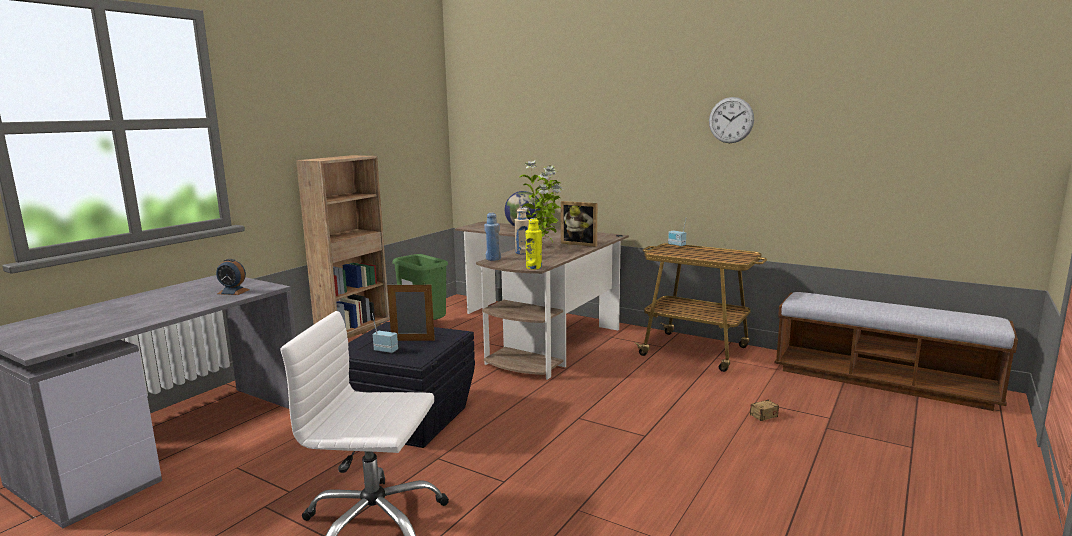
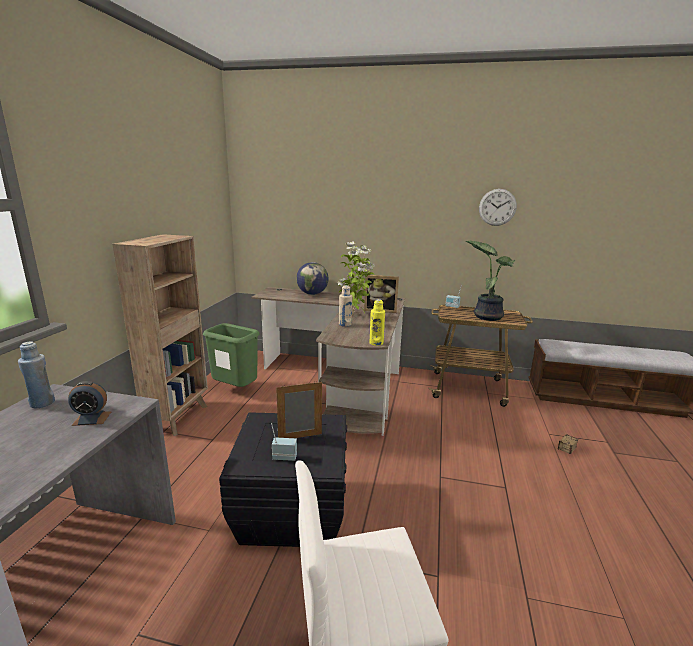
camera: 20 degrees left, 5 degrees up
blue bottle [484,213,501,261] -> blue bottle moved to [18,341,55,408]
none -> potted plant [466,241,515,321]

